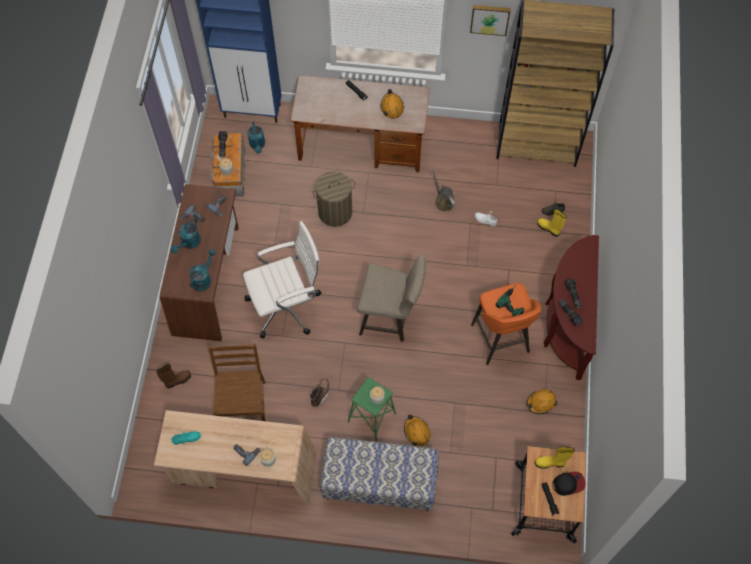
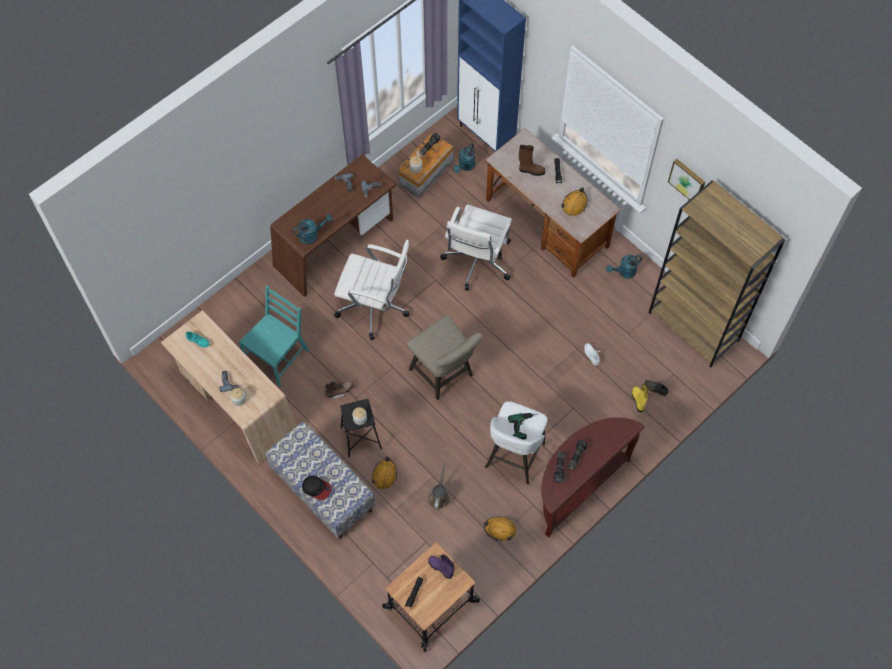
camera: 40 degrees right, 0 degrees up
brown boot [156,364,191,388] -> brown boot moved to [519,145,545,176]
turquoise watering can [171,218,201,253] -> turquoise watering can moved to [606,255,642,279]
brown chair [208,344,266,421] -> turquoise chair [239,285,309,386]
laundry basket [312,171,355,227] -> white office chair [440,205,512,291]
green stool [348,377,396,441] -> black stool [340,399,382,458]
brown watering can [432,169,455,212] -> brown watering can moved to [428,461,450,509]
orange stool [471,283,541,365] -> white stool [485,401,547,484]
yellow boot [535,447,575,469] -> purple boot [428,555,454,579]
cap [553,472,586,496] -> cap moved to [302,476,332,500]

